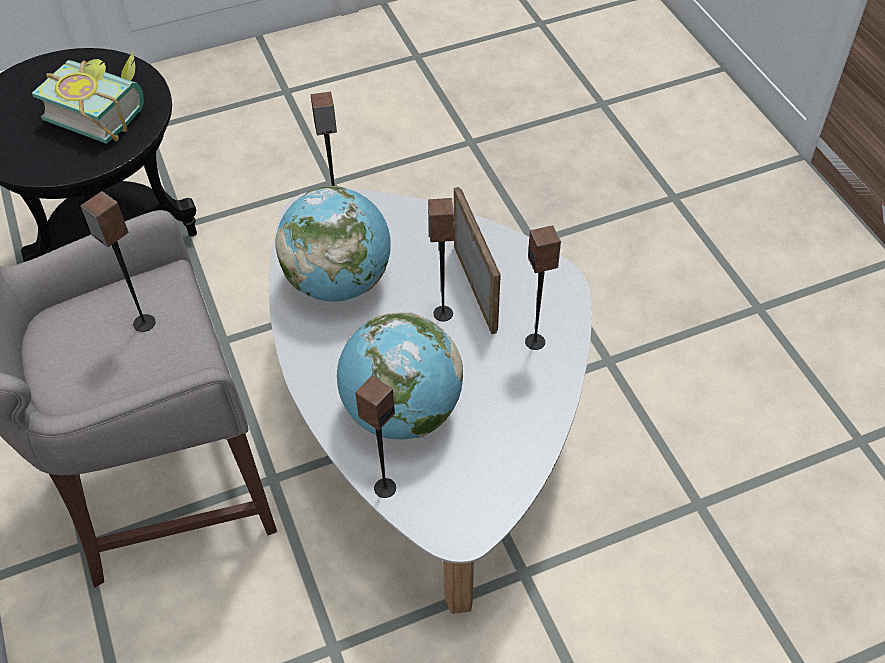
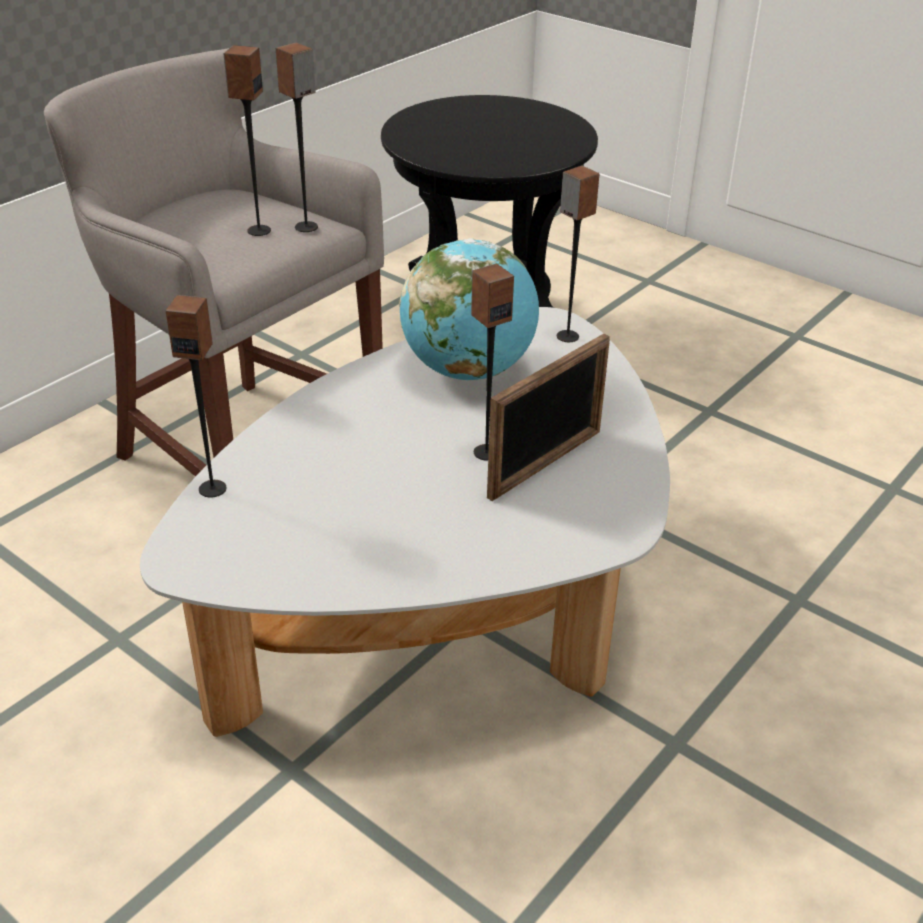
camera: 60 degrees right, 15 degrees down
book [32,52,144,144] -> none
globe [337,312,463,439] -> none
speaker [525,226,561,350] -> speaker moved to [276,43,318,232]

